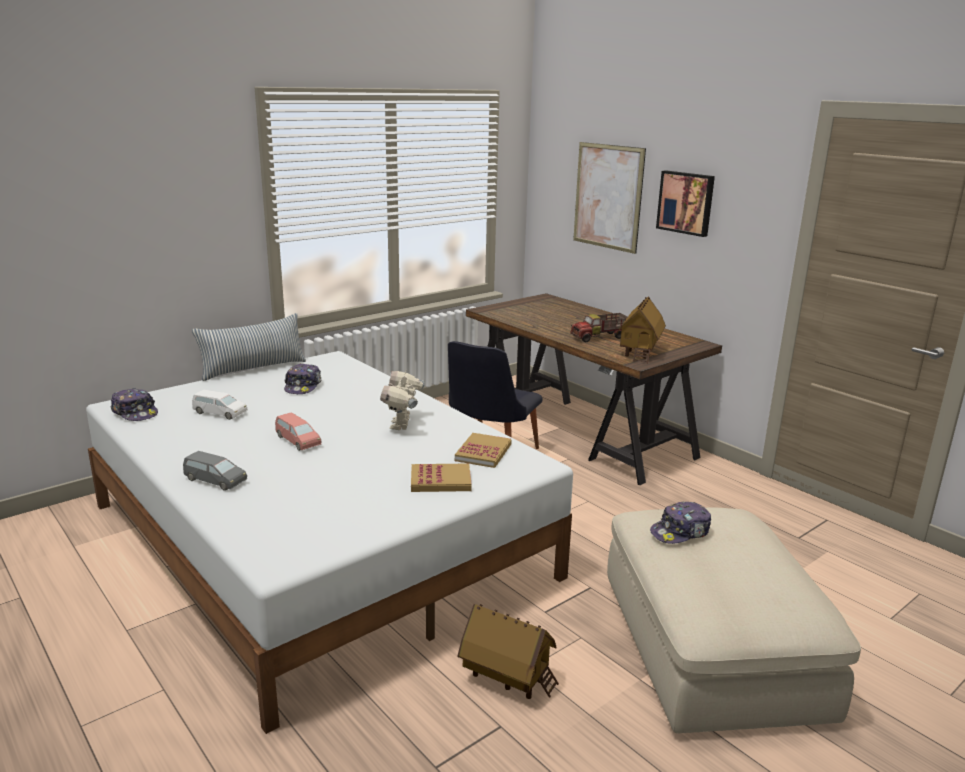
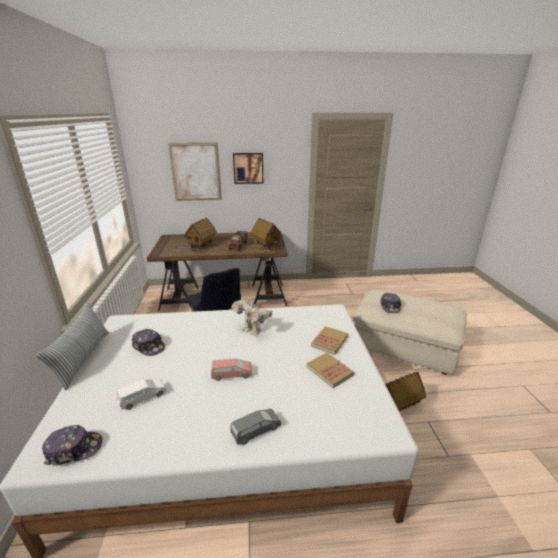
camera: 55 degrees left, 5 degrees up
book [455,433,512,468] -> book moved to [307,353,354,388]
none -> toy house [184,218,217,252]

